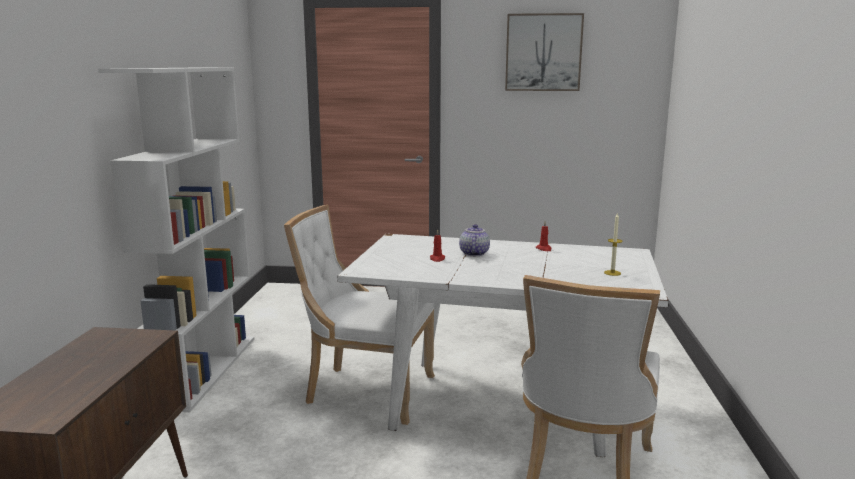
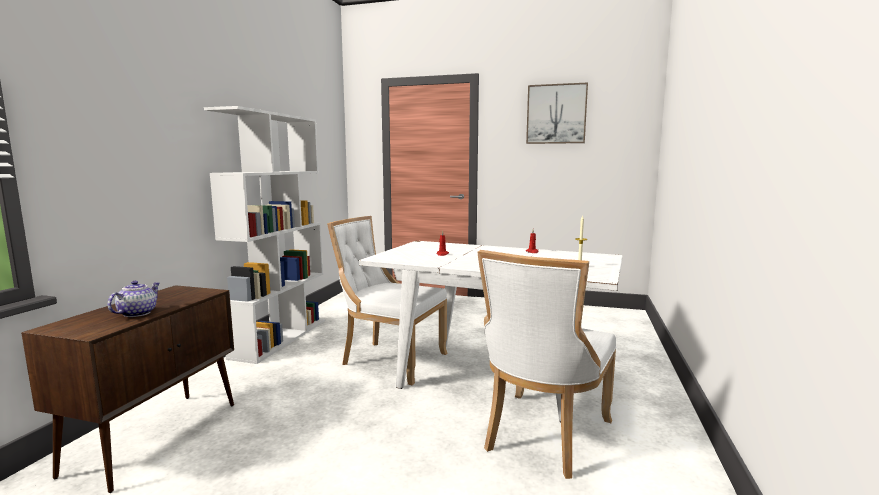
camera: 10 degrees right, 5 degrees down
teapot [459,224,490,256] -> teapot moved to [108,281,160,317]

